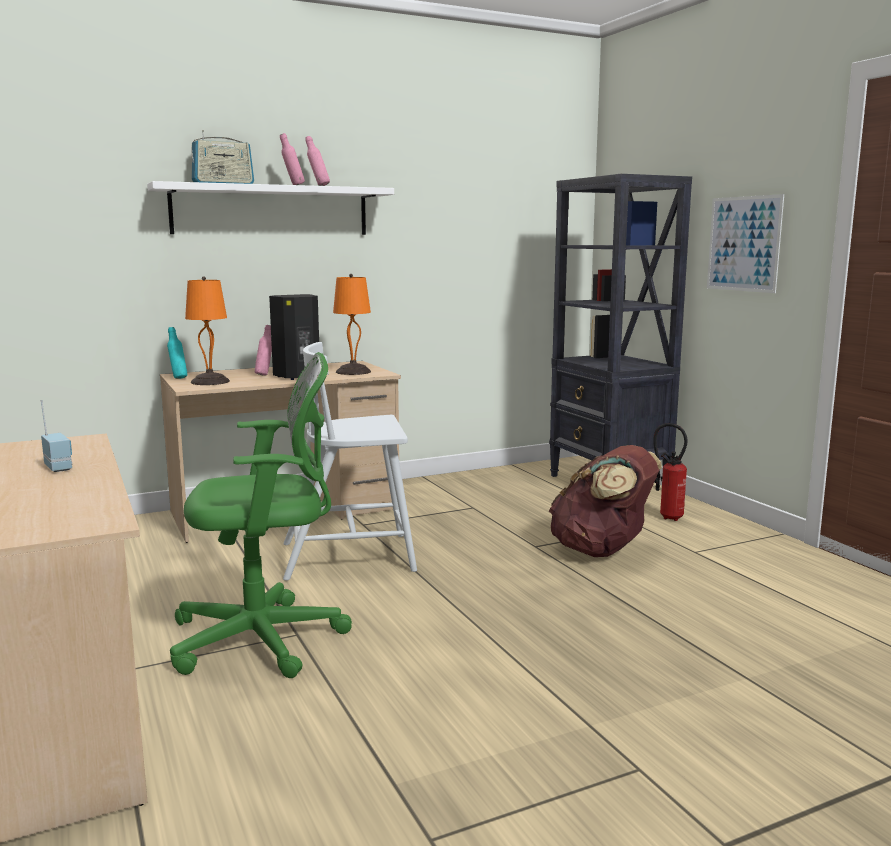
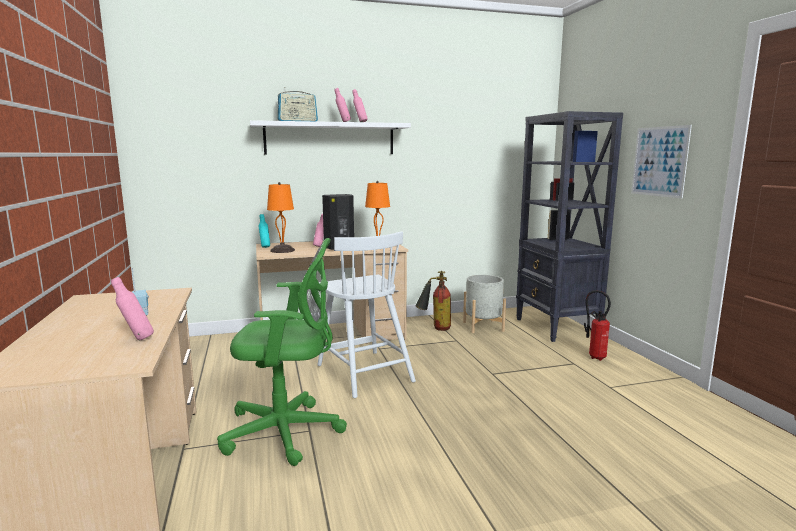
camera: 10 degrees right, 0 degrees up
white chair [283,342,417,581] -> white chair turned 120 degrees counterclockwise [318,231,416,398]
brown backpack [549,445,662,557] -> none
none -> pink bottle [111,277,154,340]
none -> fire extinguisher [415,271,451,331]
none -> grey planter [463,275,506,333]

